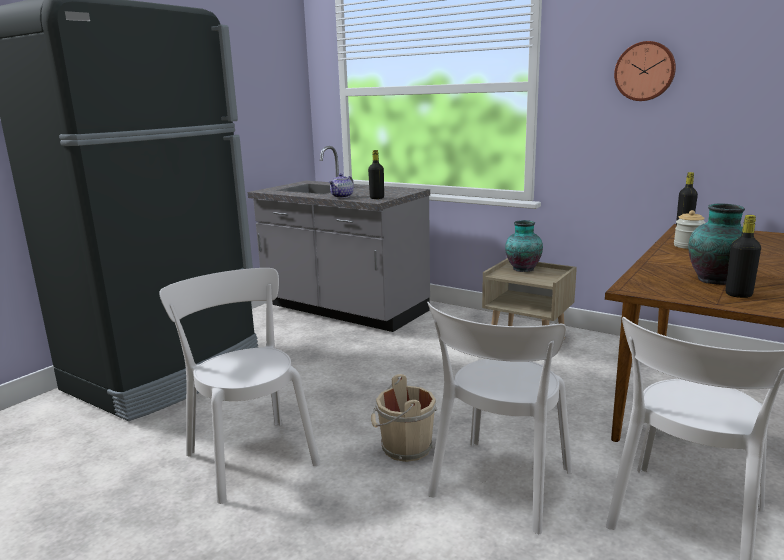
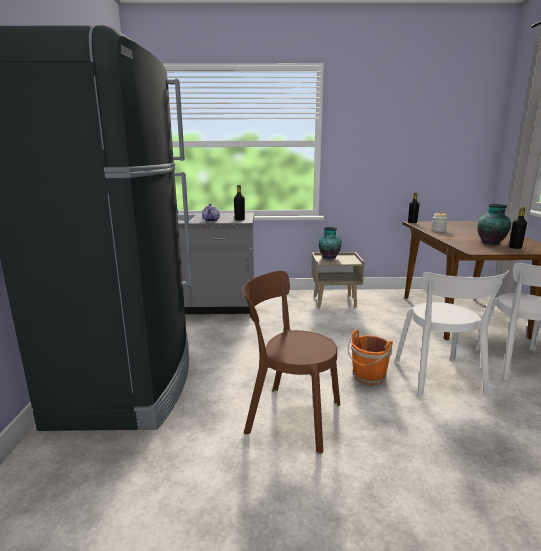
camera: 35 degrees left, 0 degrees up
white chair [159,268,320,504] -> brown chair [242,271,340,454]
beige bucket [371,374,437,462] -> orange bucket [348,330,393,385]
wall clock [614,41,676,101] -> none

